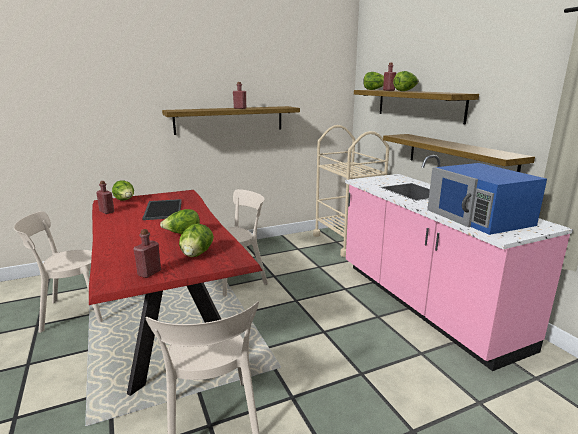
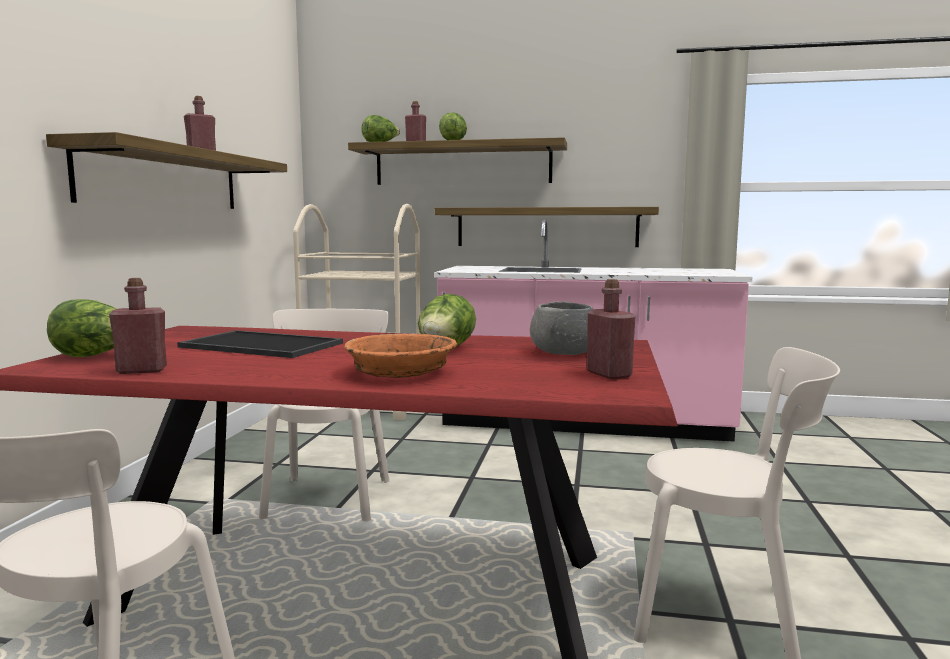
camera: 55 degrees left, 10 degrees down
lettuce [179,223,214,257] -> grey bowl [530,301,593,355]
blue microwave [427,163,547,235] -> none
none -> orange bowl [344,334,457,378]

